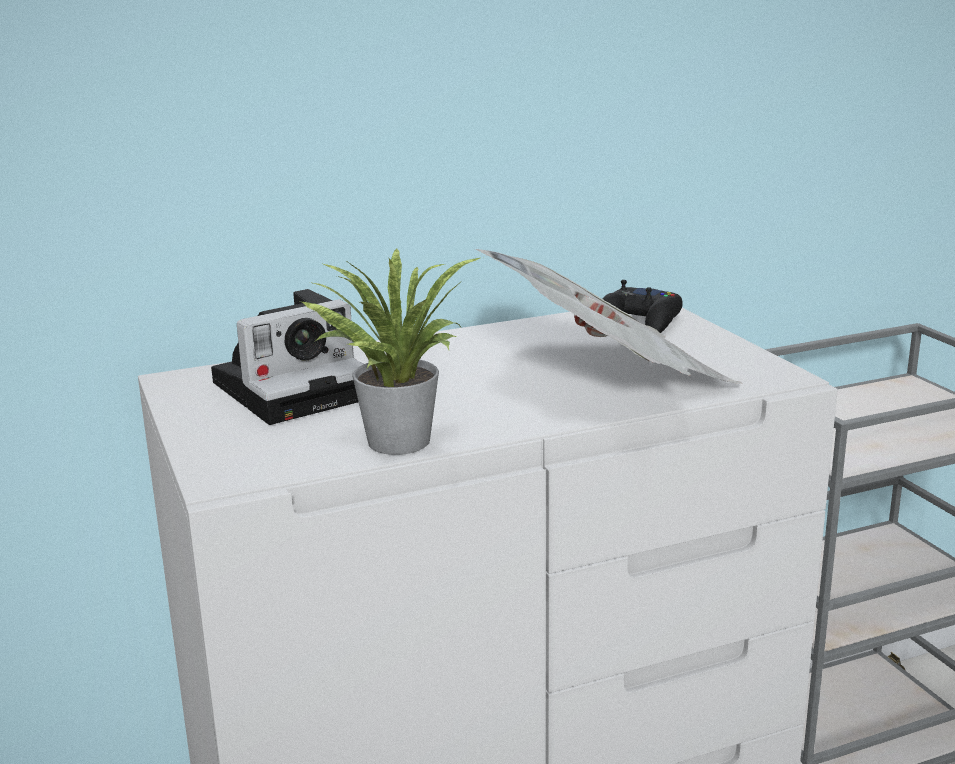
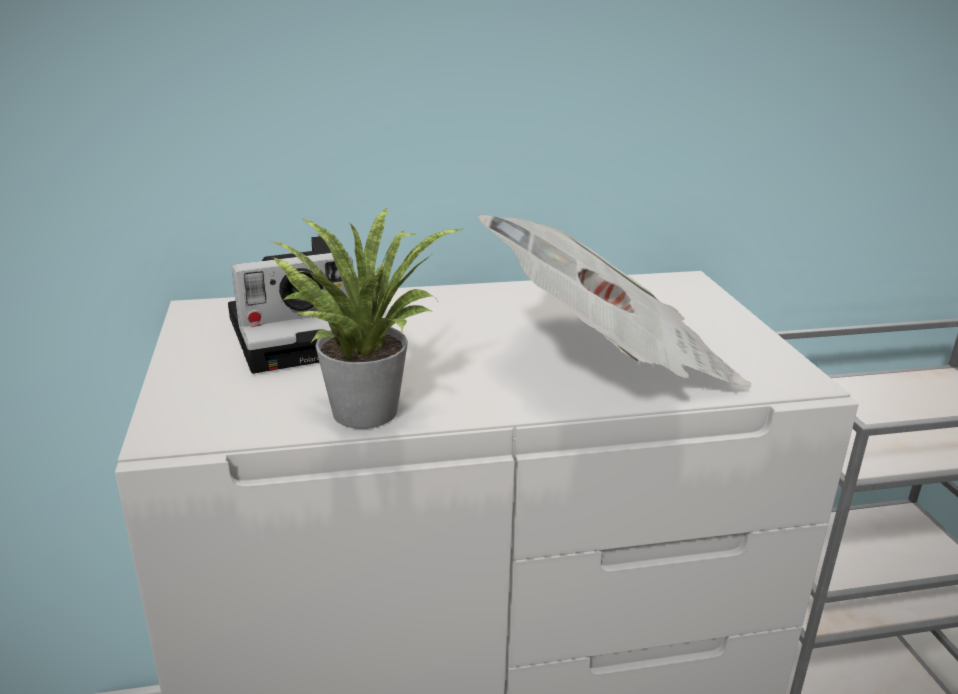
camera: 10 degrees right, 5 degrees up
black game controller [602,280,683,333] -> none

